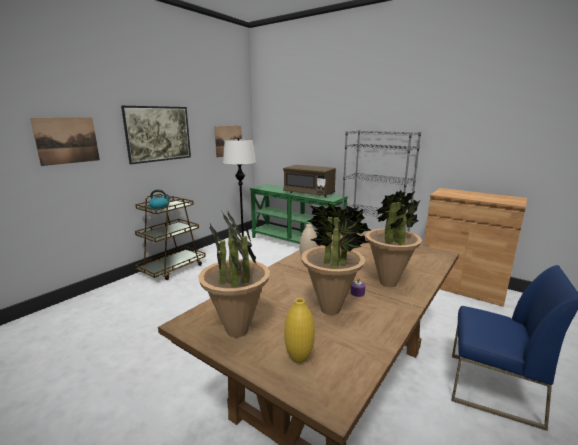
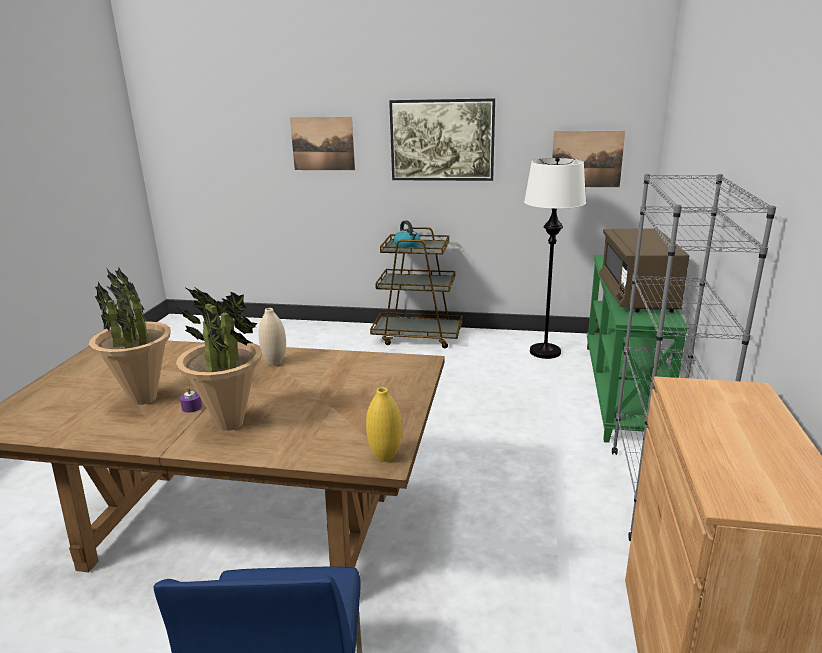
camera: 65 degrees right, 5 degrees up
potted plant [198,210,270,338] -> none
yellow vase [284,298,315,363] -> yellow vase moved to [366,387,402,462]

